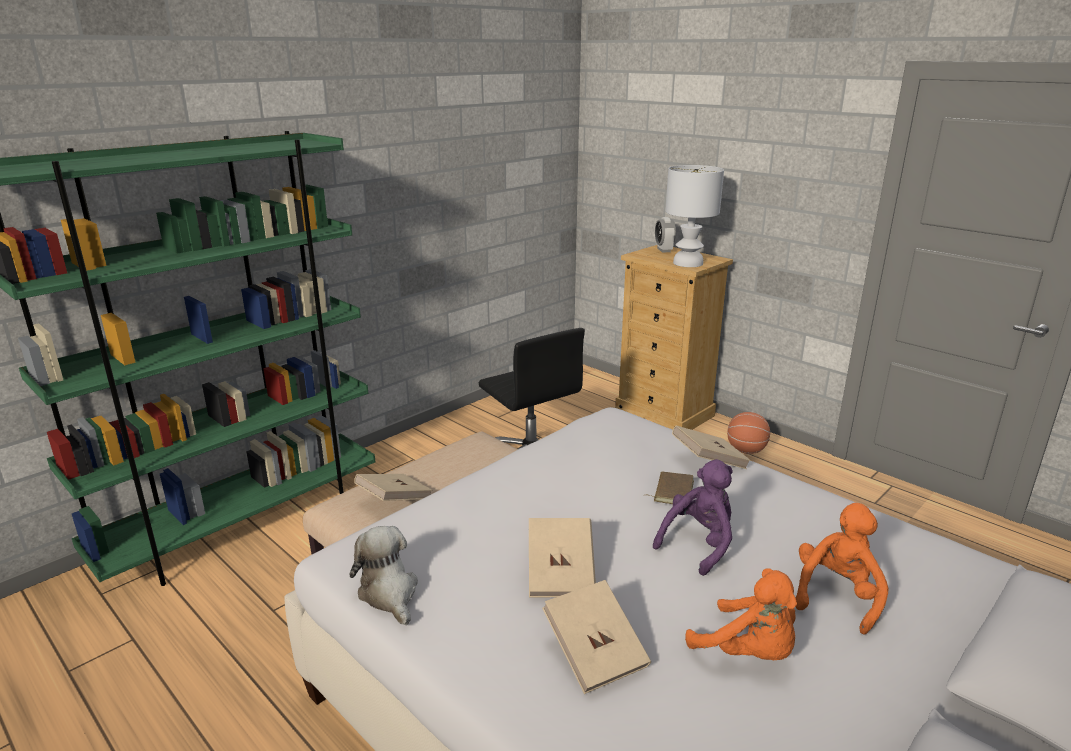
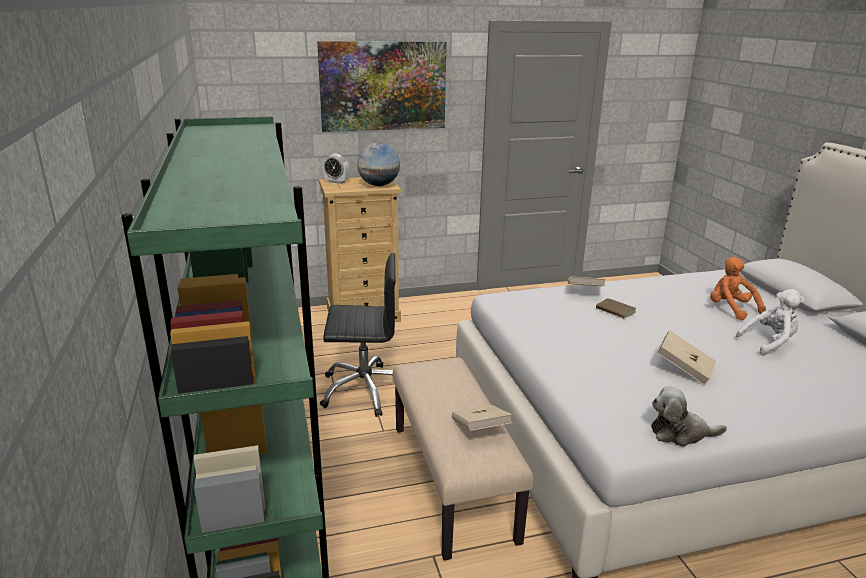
camera: 60 degrees left, 0 degrees up
beige book [542,580,651,694] -> none
purple plush toy [653,459,733,576] -> none
white table lamp [665,165,724,267] -> globe [357,143,400,186]
orange plush toy [685,568,797,660] -> white plush toy [736,289,805,356]
basketball [727,412,770,454] -> none
none -> picture [317,41,447,132]

